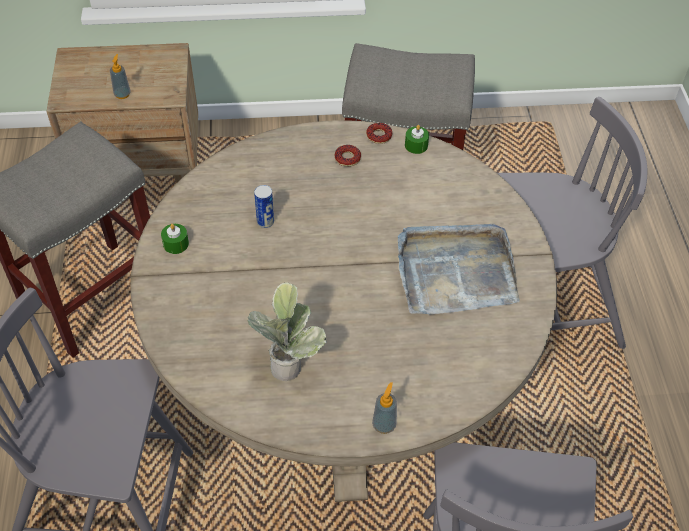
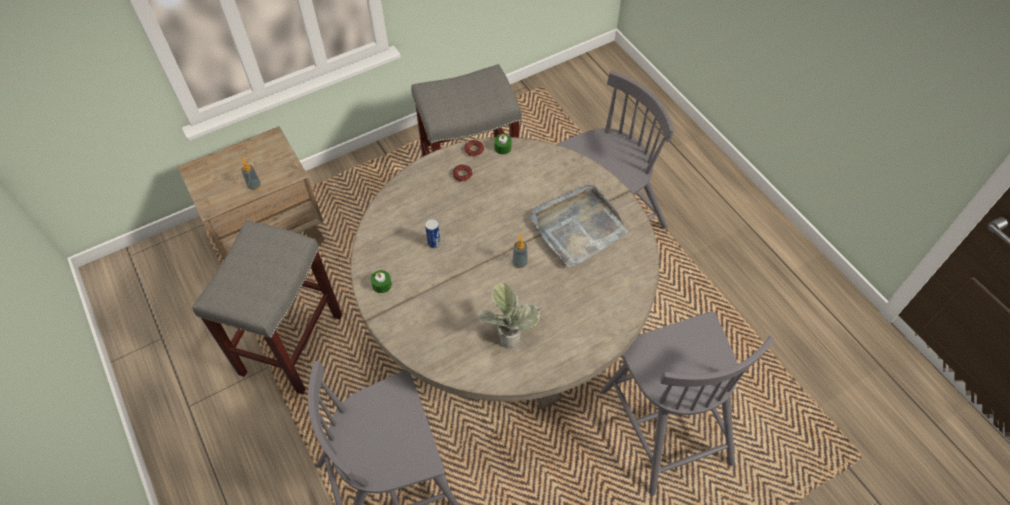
camera: 25 degrees left, 5 degrees up
soap dispenser [372,382,397,434] -> soap dispenser moved to [512,233,528,268]

